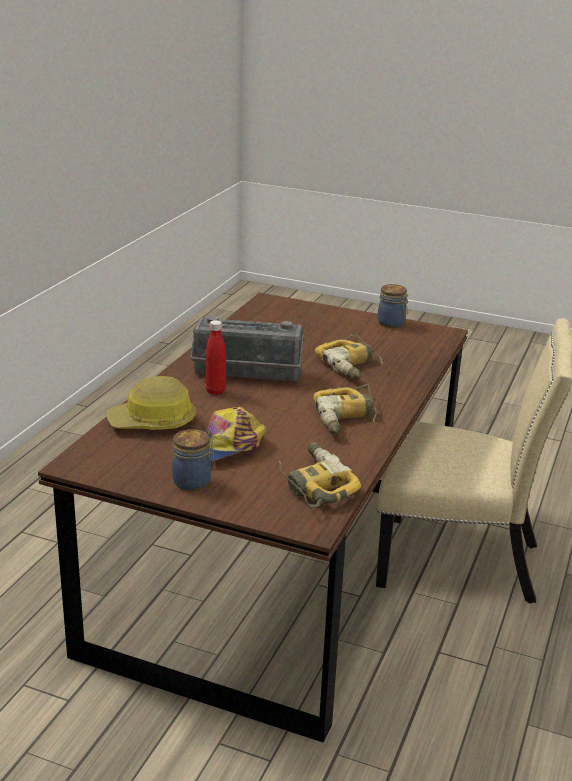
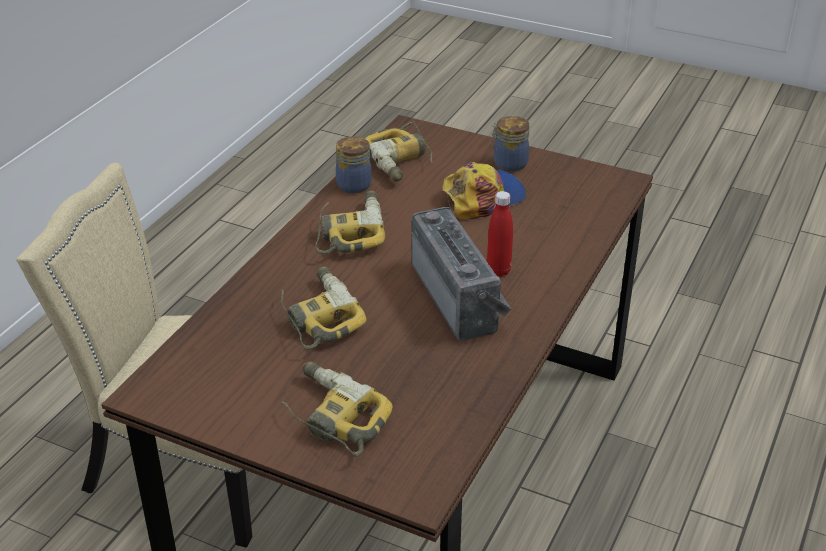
camera: 175 degrees left, 10 degrees up
hard hat [107,376,196,430] -> none
radio [190,316,305,382] -> radio turned 60 degrees clockwise [412,207,511,341]
jar [378,284,408,328] -> jar moved to [336,136,372,193]
none -> power drill [282,362,393,457]

